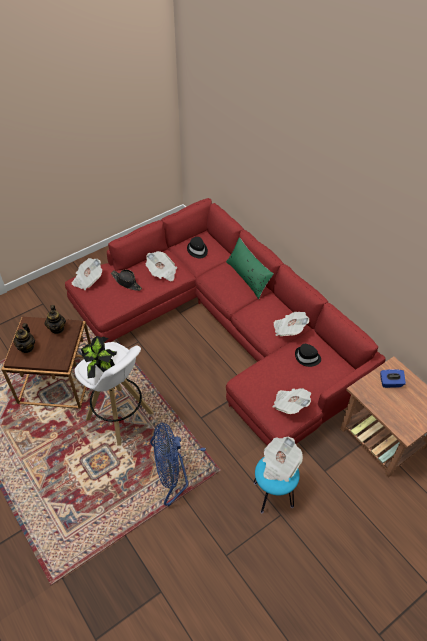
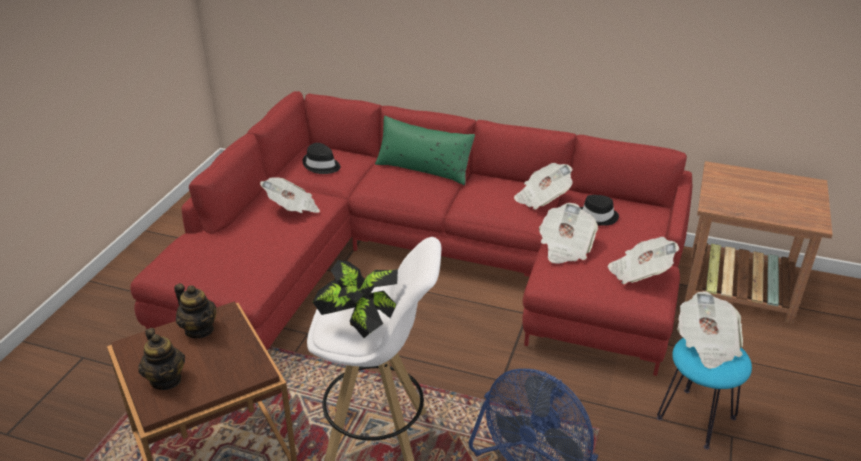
camera: 35 degrees left, 15 degrees down
newspaper [72,258,102,290] -> newspaper moved to [539,203,598,264]
black hat [111,269,142,291] -> none
blue tissue box [380,369,406,388] -> none

